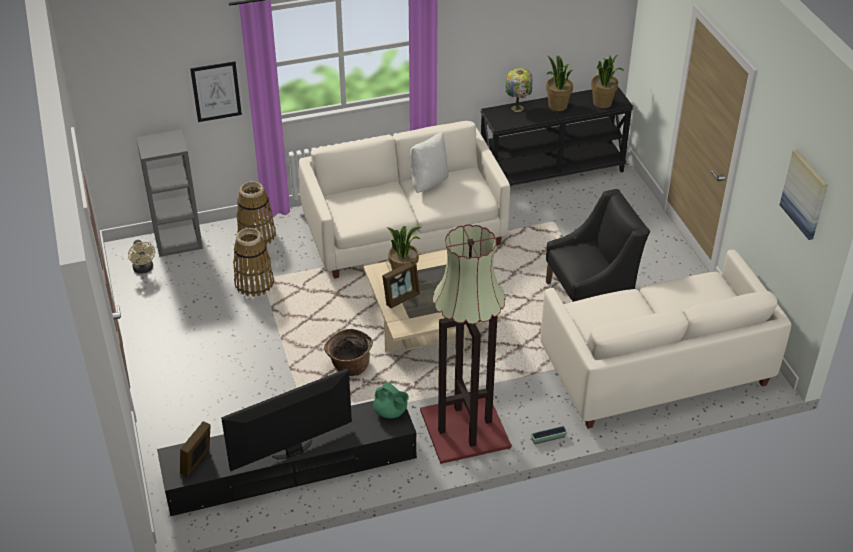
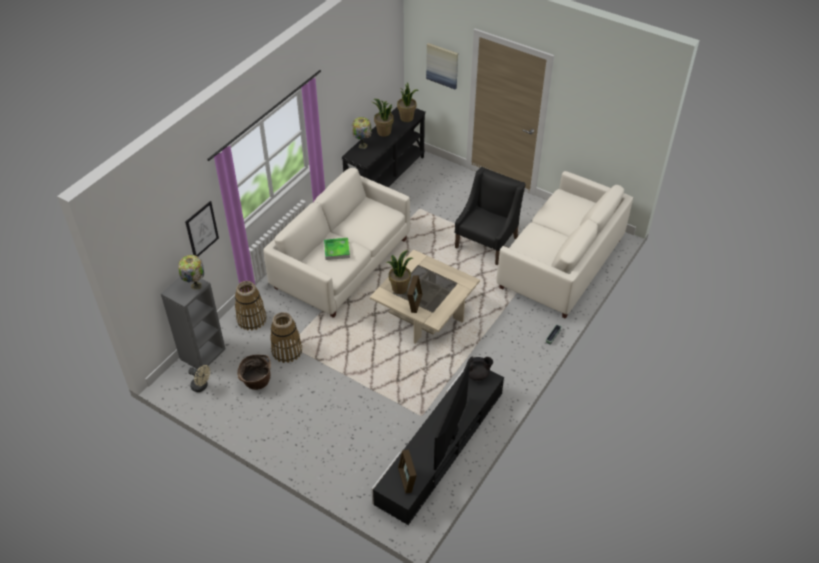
camera: 40 degrees left, 5 degrees up
basket [324,329,373,376] -> basket moved to [237,354,271,390]
green teapot [373,382,409,419] -> black teapot [468,356,493,381]
white pillow [410,132,449,193] -> none
floor lamp [420,224,511,464] -> none
picture [780,150,828,240] -> picture moved to [426,43,458,89]
none -> table lamp [178,255,204,290]
none -> tray [324,238,350,260]

